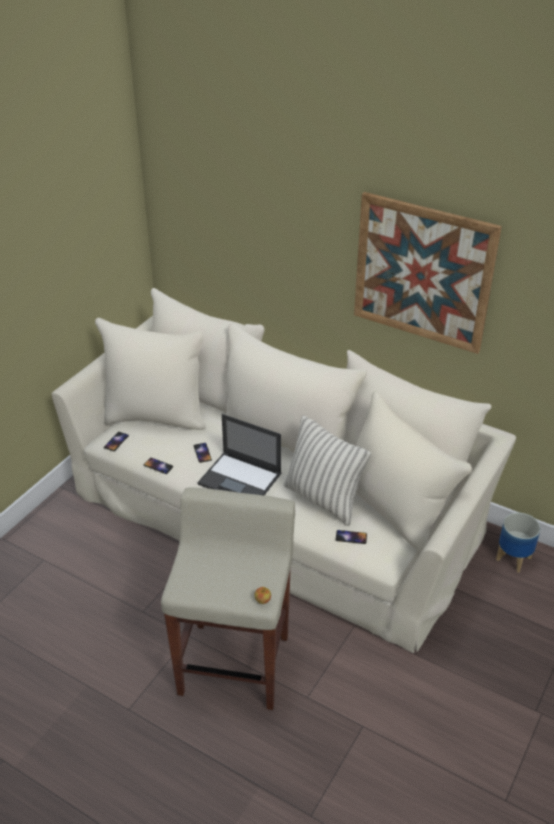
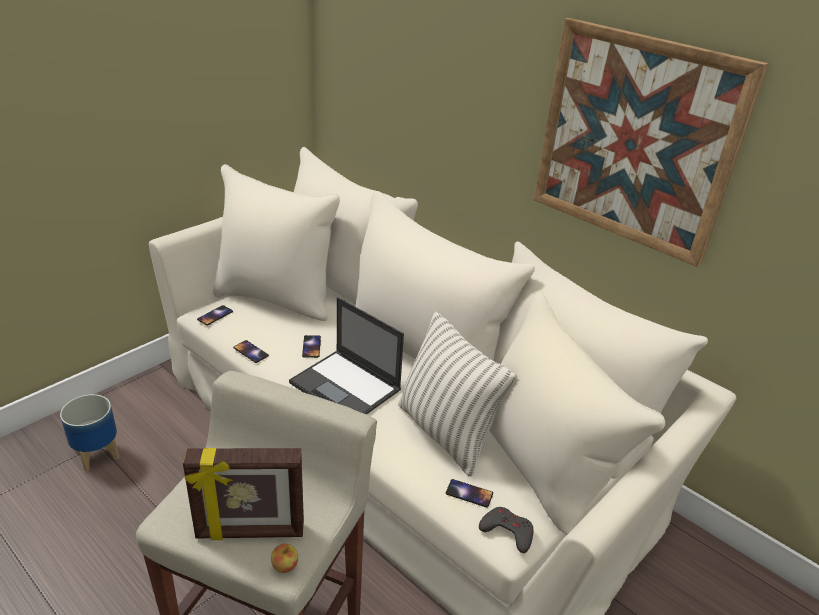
camera: 10 degrees right, 5 degrees down
planter [496,512,541,573] -> planter moved to [60,394,120,472]
none -> picture frame [183,448,304,540]
none -> grey game controller [479,507,533,553]

